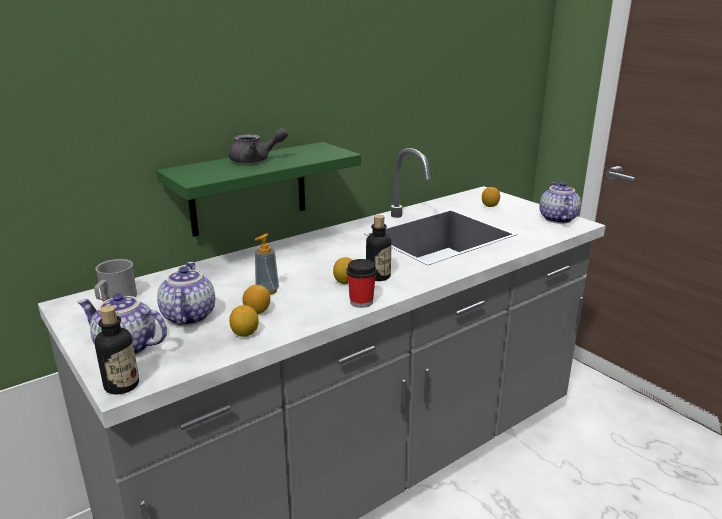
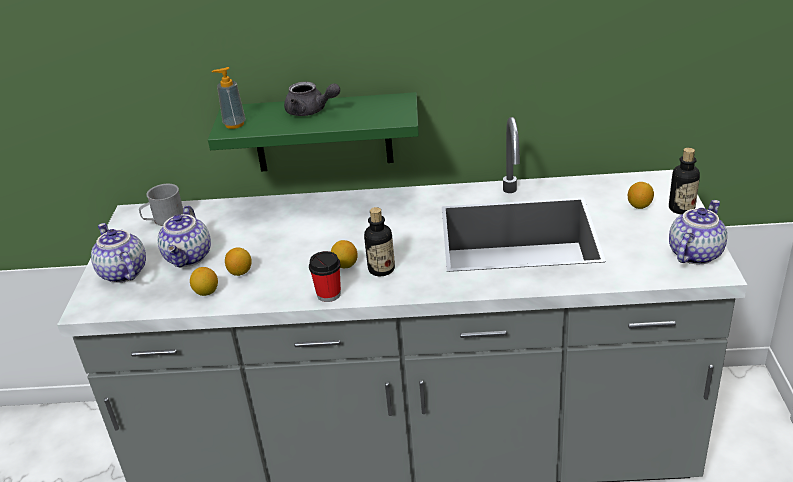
camera: 40 degrees right, 10 degrees up
bottle [95,305,139,395] -> bottle moved to [669,148,700,214]
teapot [157,262,215,326] -> teapot turned 150 degrees clockwise [158,205,211,268]
soap dispenser [255,233,279,295] -> soap dispenser moved to [212,67,245,129]

